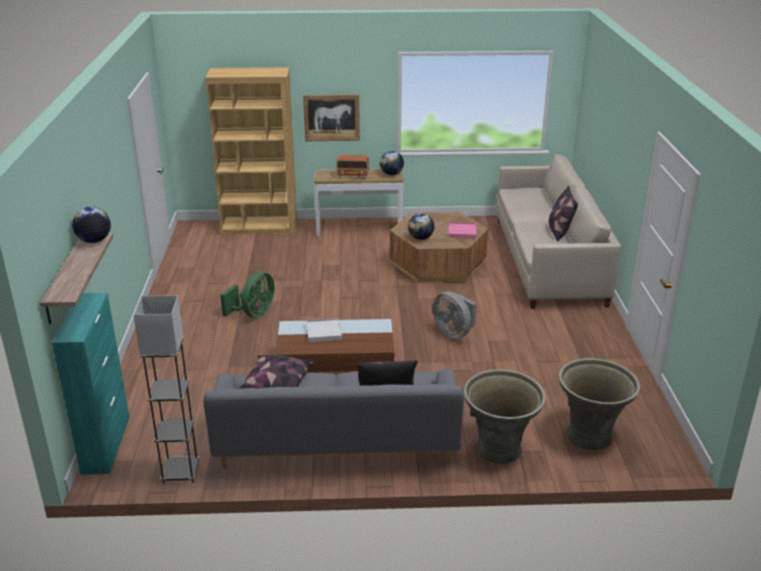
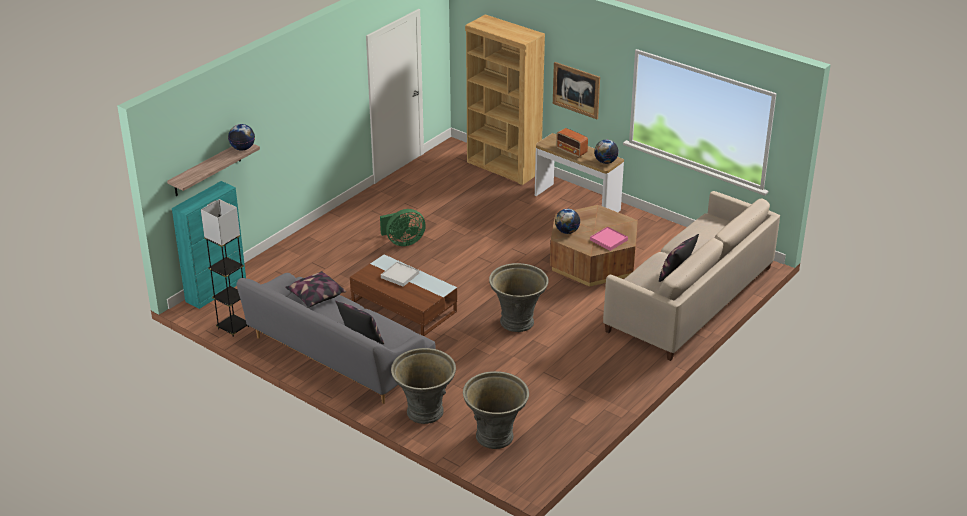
camera: 40 degrees right, 5 degrees up
grey fan [433,291,476,339] -> grey planter [489,263,549,332]

